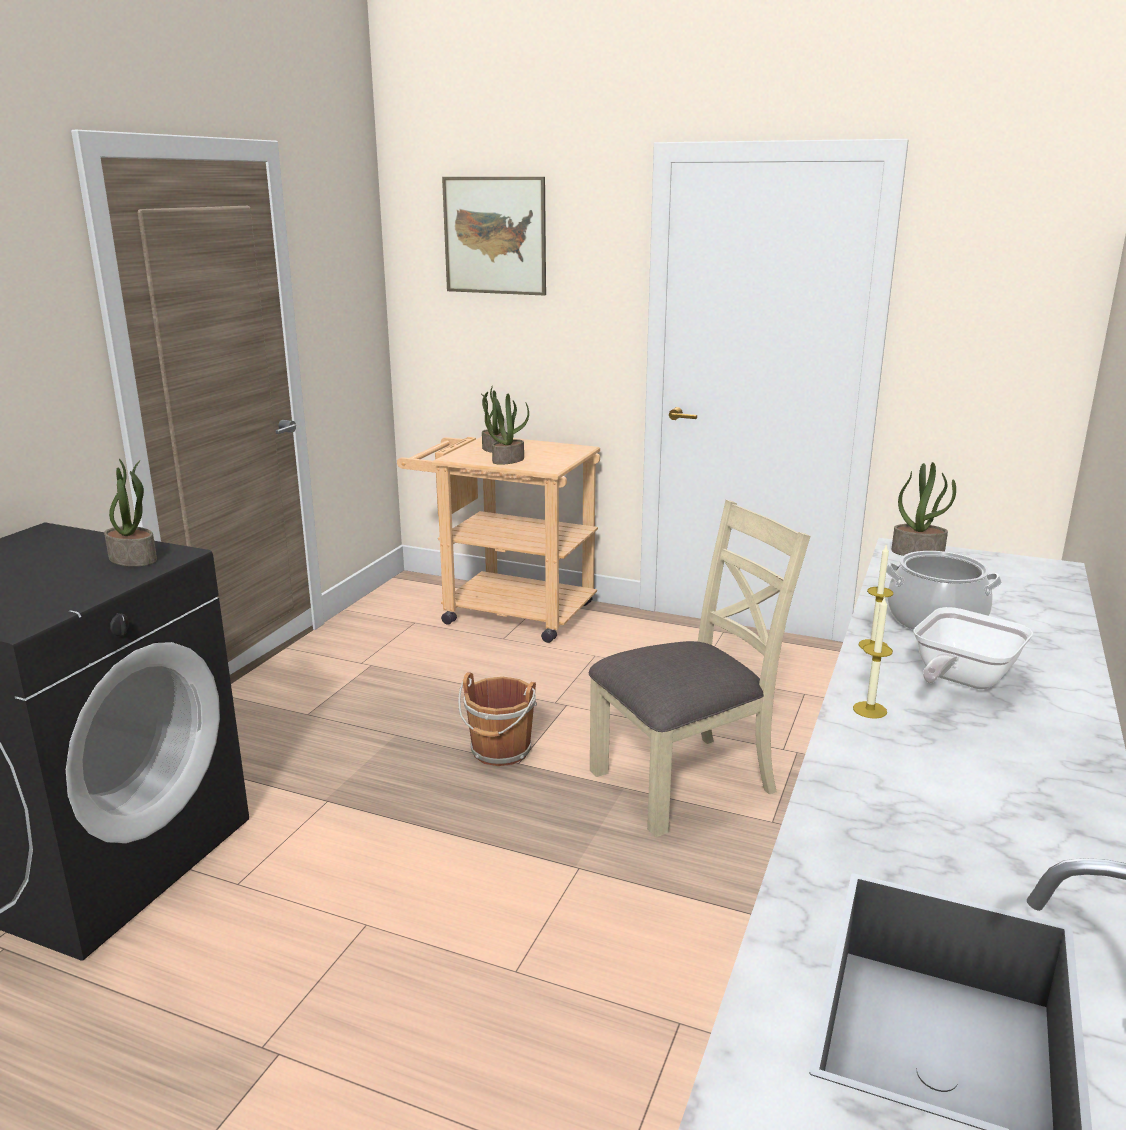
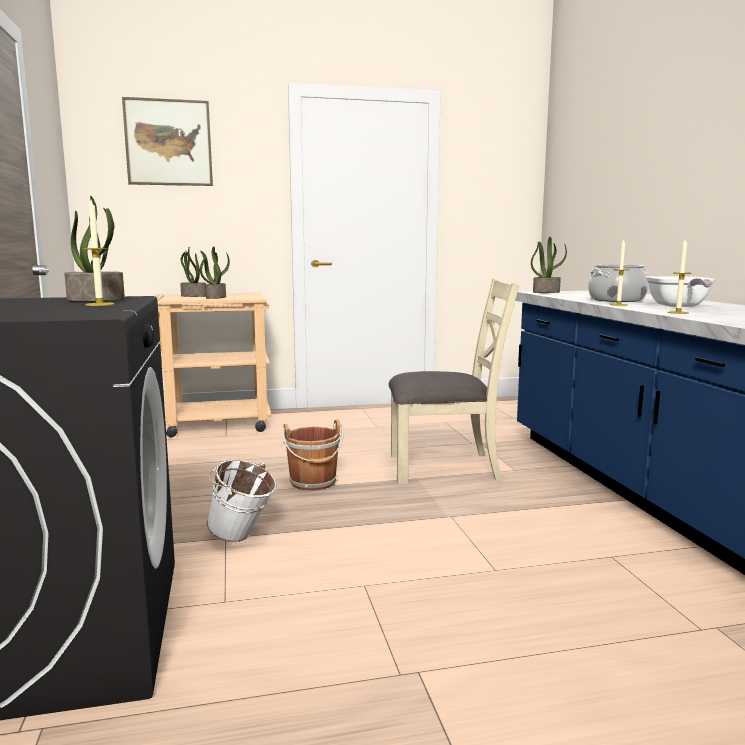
camera: 35 degrees left, 10 degrees down
beige chair [589,500,811,837] -> beige chair turned 60 degrees clockwise [388,279,519,484]
none -> candle [82,201,115,306]
none -> white bucket [206,460,277,542]

